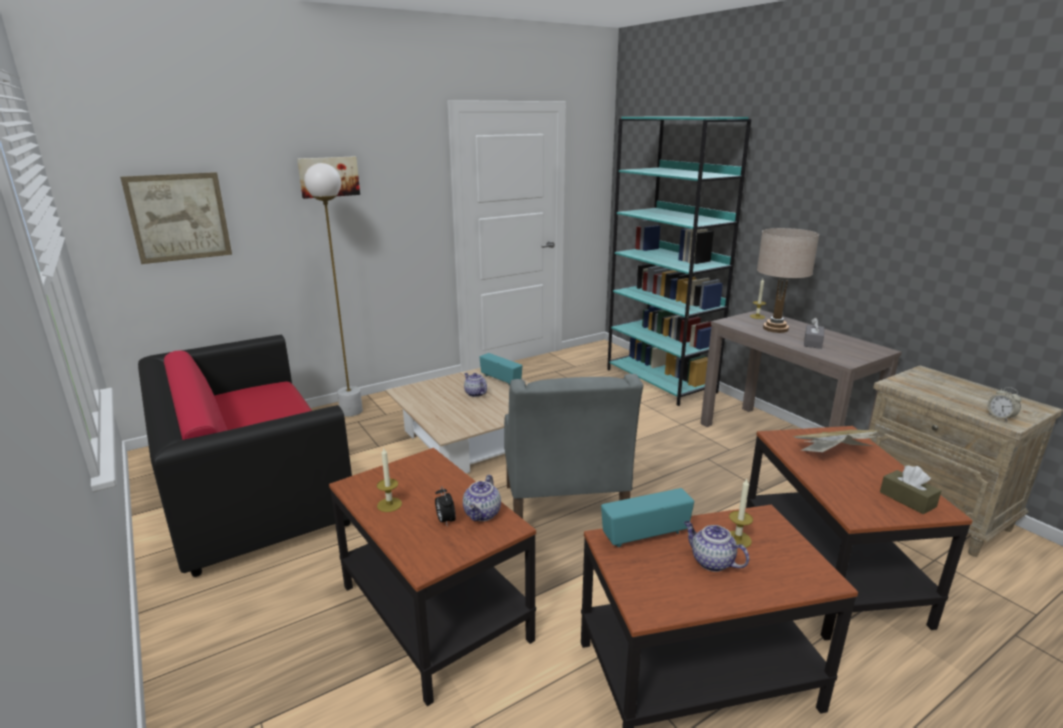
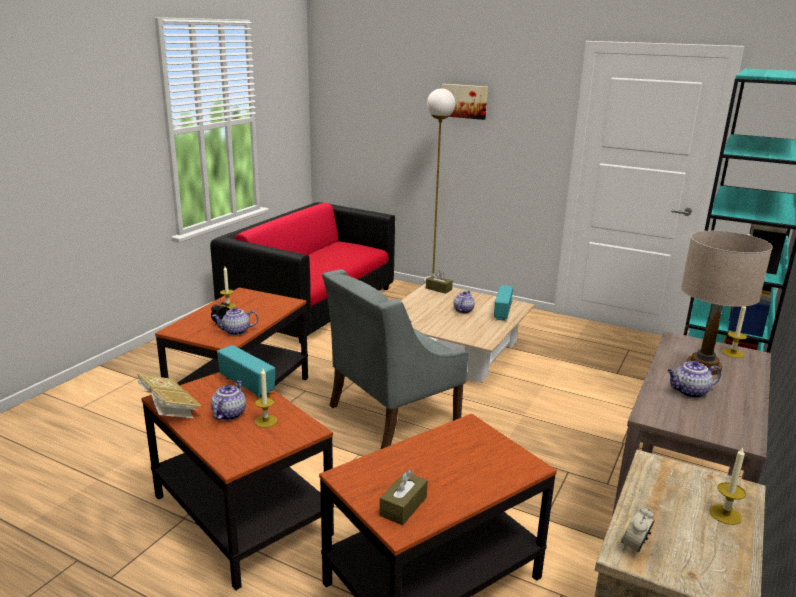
camera: 60 degrees right, 0 degrees up
picture [120,172,232,264] -> none
book [793,430,879,452] -> book moved to [135,374,203,418]
grey tissue box [804,317,824,349] -> teapot [667,361,721,398]
none -> brown tissue box [426,270,453,294]
none -> candle [709,447,746,525]

